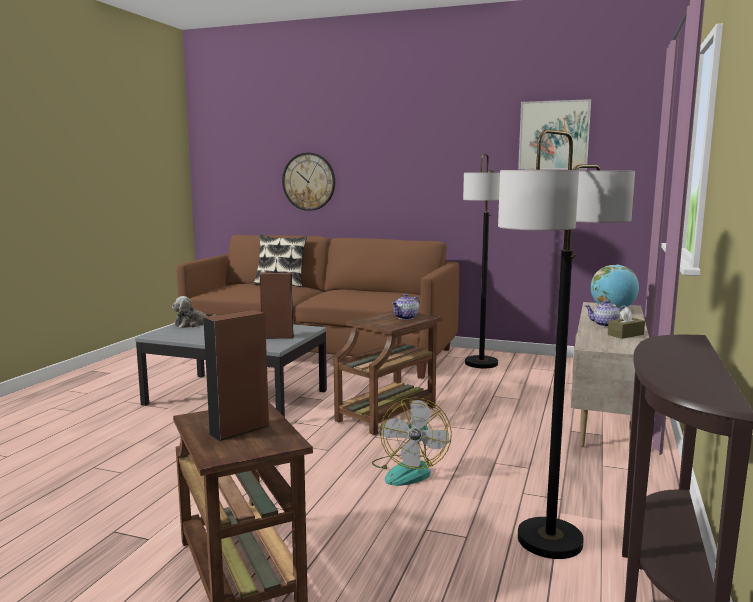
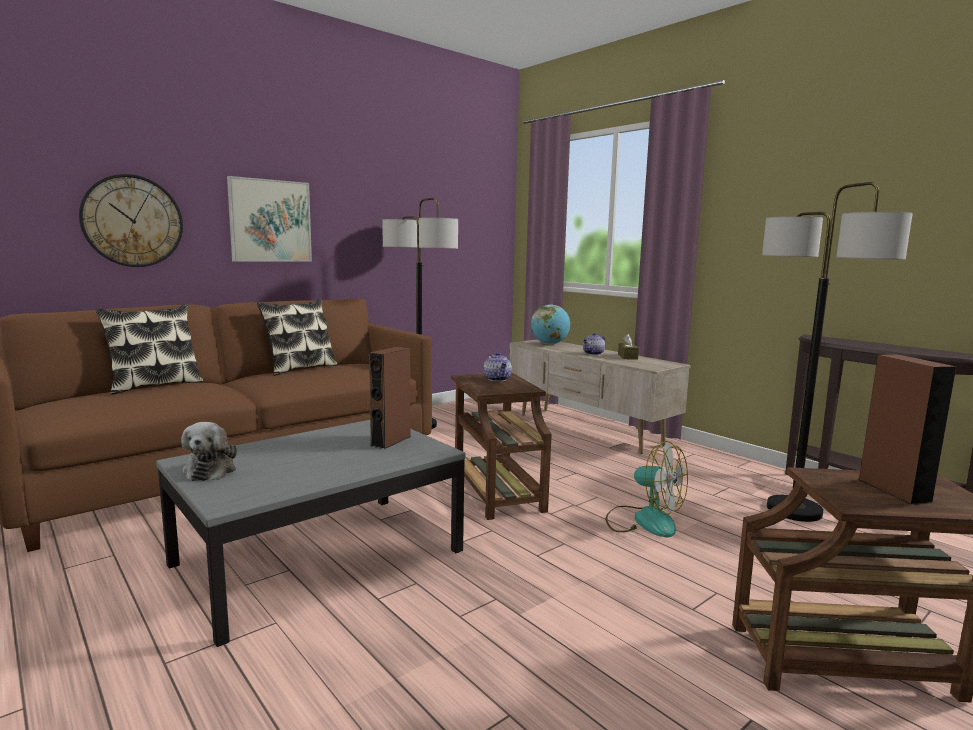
camera: 60 degrees left, 0 degrees up
picture [518,99,591,170] -> picture moved to [227,176,312,261]
none -> pillow [257,298,337,376]

